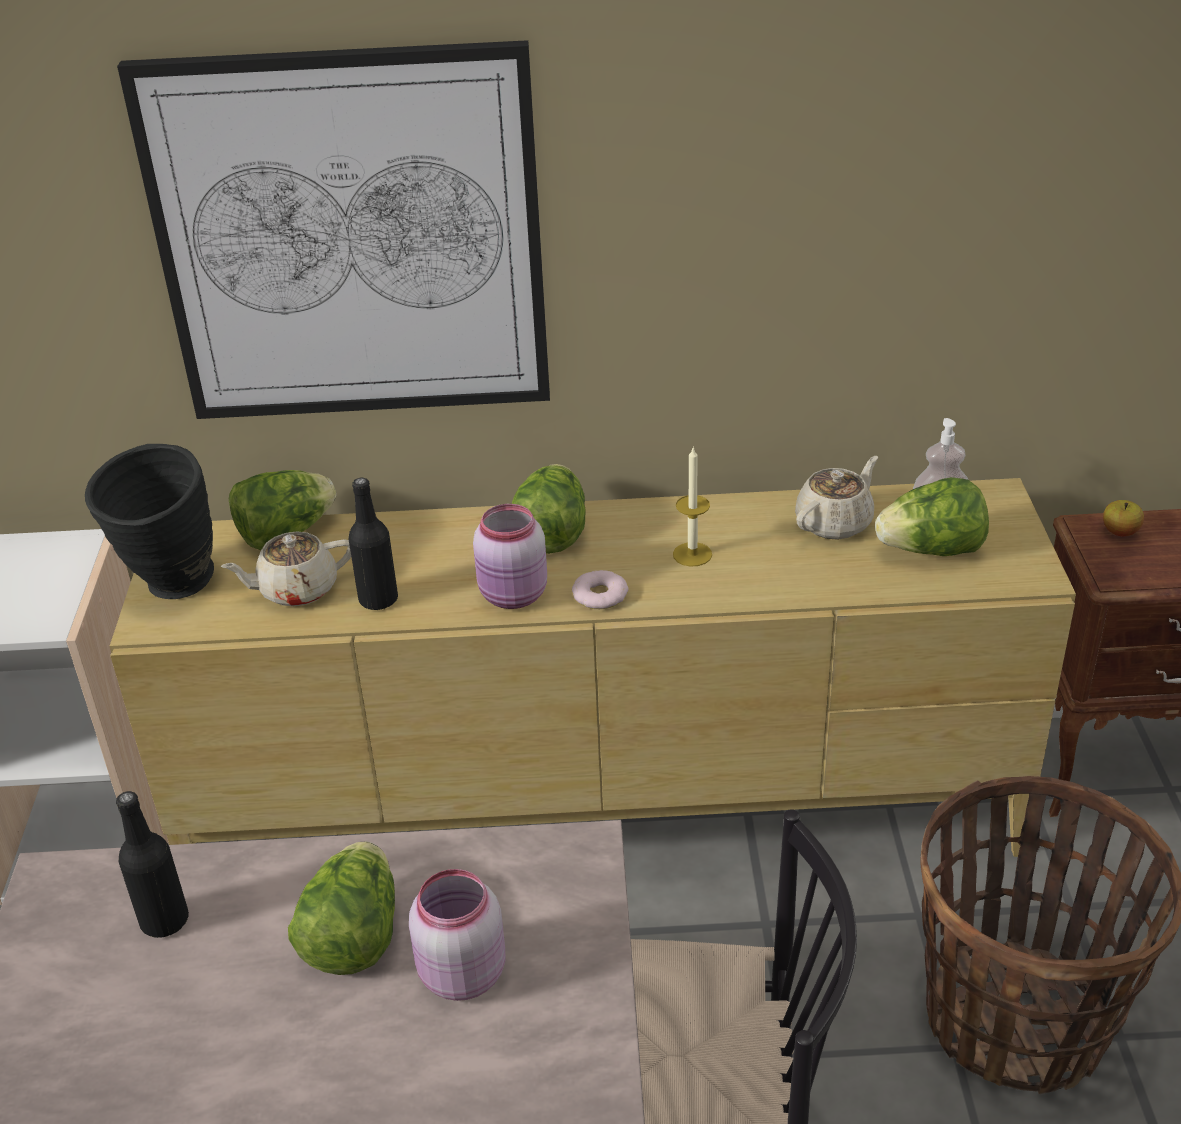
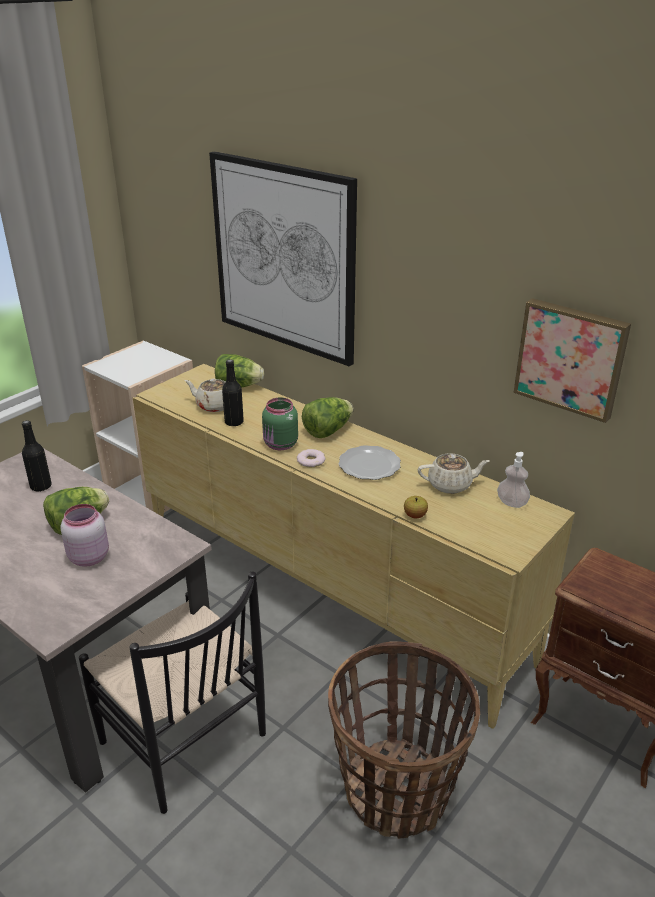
camera: 40 degrees right, 5 degrees down
black vase [85,444,214,599] -> none
pink jar [473,504,547,609] -> green jar [262,397,298,450]
candle [673,446,712,567] -> plate [338,445,401,480]
lettuce [875,477,989,556] -> none
apple [1103,500,1144,536] -> apple moved to [404,496,428,518]
none -> picture [513,298,631,423]

